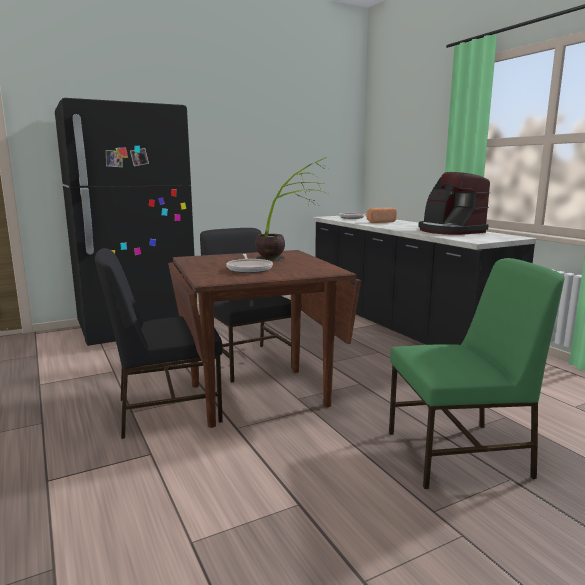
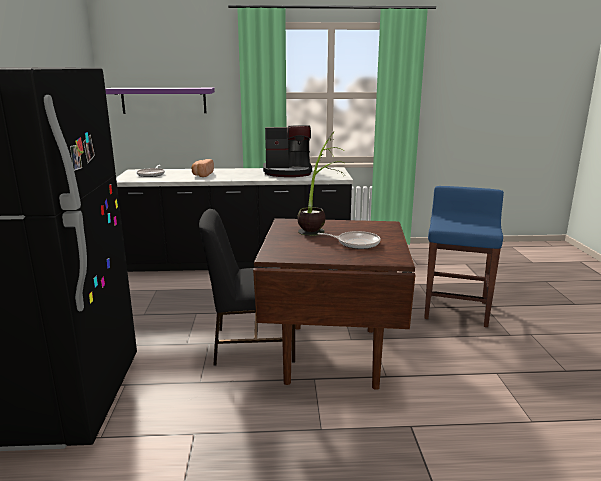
camera: 65 degrees left, 5 degrees up
black chair [95,248,223,439] -> none
green chair [389,258,565,489] -> blue stool [424,186,504,327]
none -> purple shelf [105,88,215,114]

